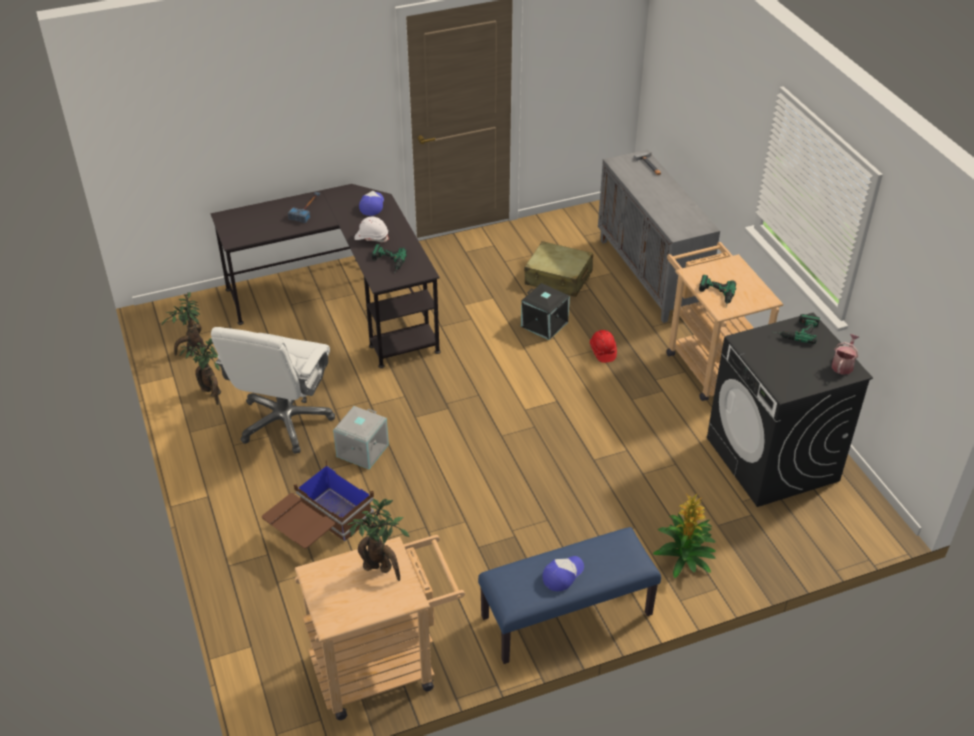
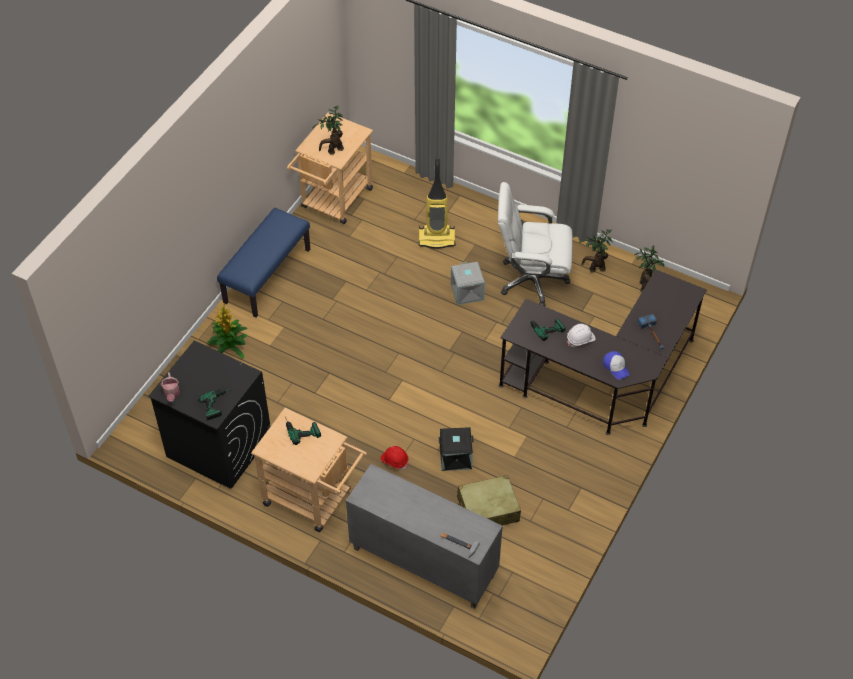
camera: 140 degrees right, 10 degrees up
white office chair [211,327,335,454] -> white office chair turned 60 degrees counterclockwise [498,182,573,306]
brown storage box [262,461,374,549] -> vacuum cleaner [418,158,455,249]
cap [543,556,584,591] -> none

